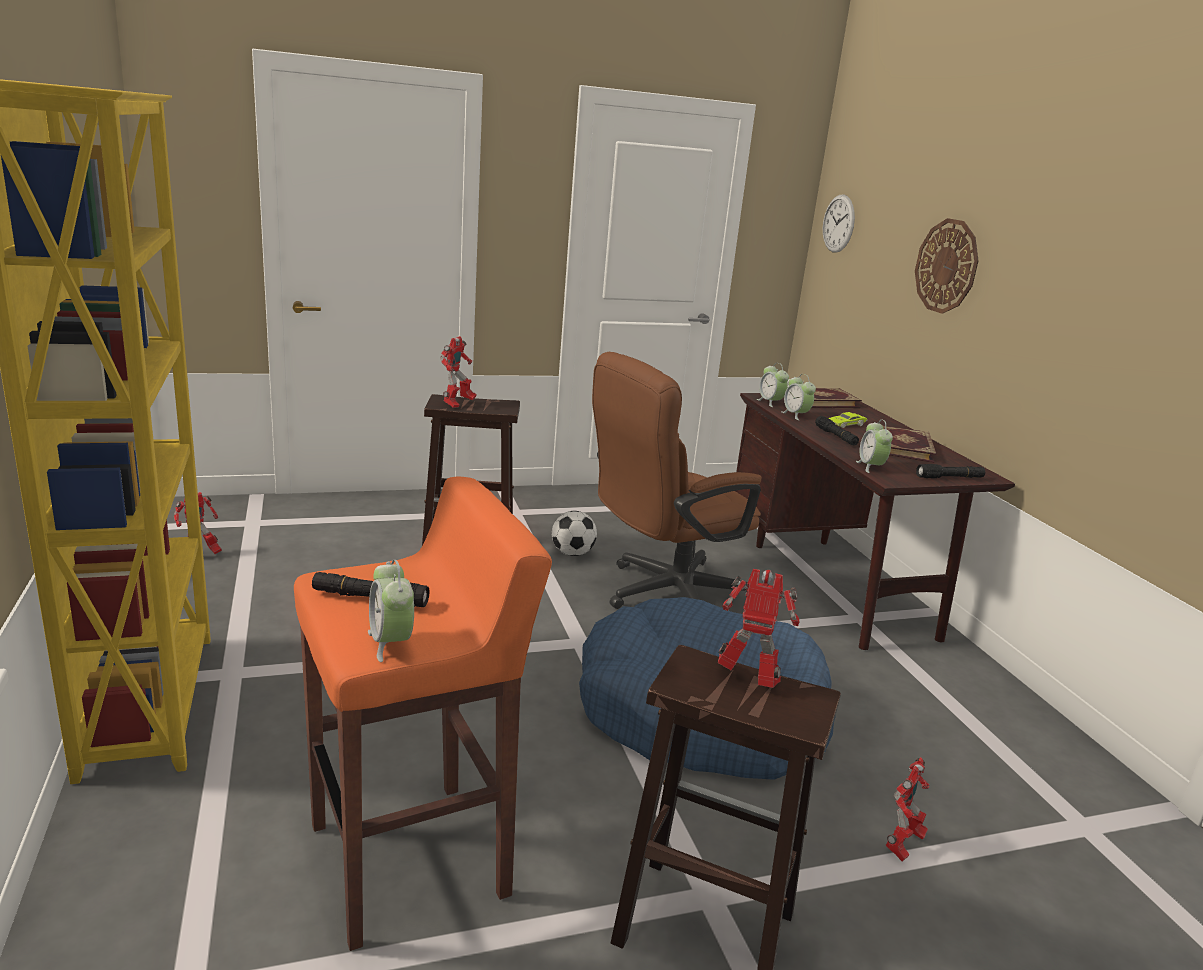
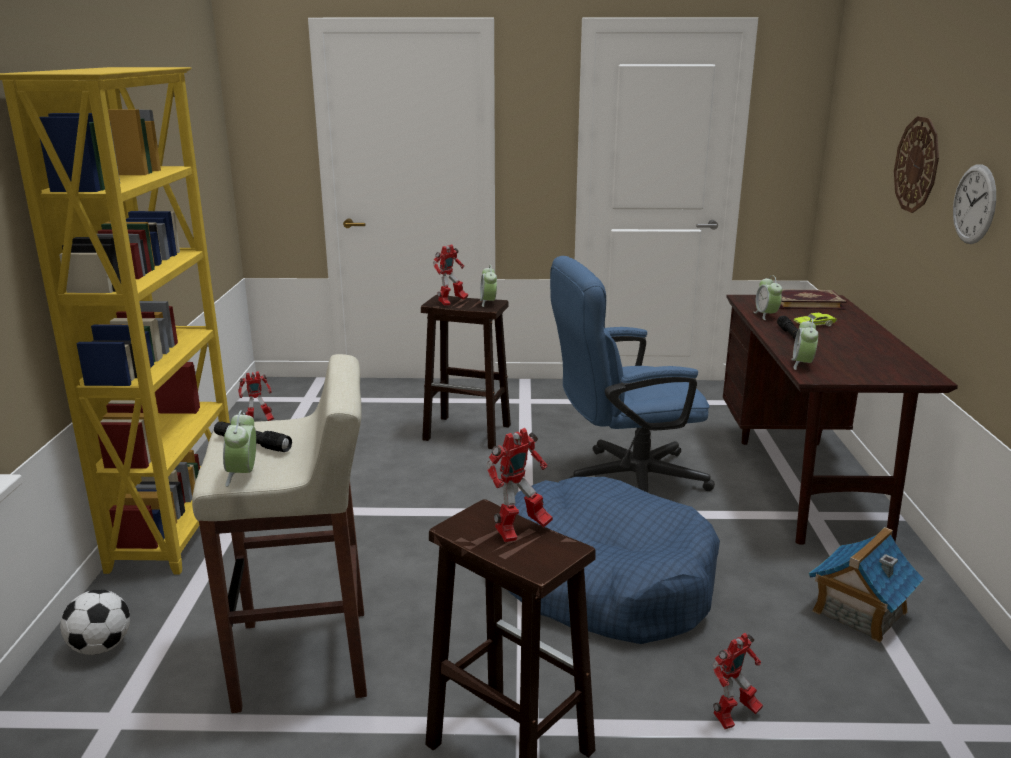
camera: 20 degrees right, 0 degrees up
orange stool [294,476,552,951] -> beige stool [192,354,367,713]
football [552,511,597,556] -> football moved to [60,589,130,655]
brown office chair [592,352,762,609] -> blue office chair [550,256,715,493]
toy robot [718,569,799,688] -> toy robot turned 105 degrees clockwise [487,428,553,542]
alarm clock [757,363,789,407] -> alarm clock moved to [480,265,497,307]
wall clock [823,194,855,253] -> wall clock moved to [953,164,996,244]
book [882,425,936,463] -> none
black flashlight [916,464,985,478] -> none
none -> toy house [809,527,924,643]

